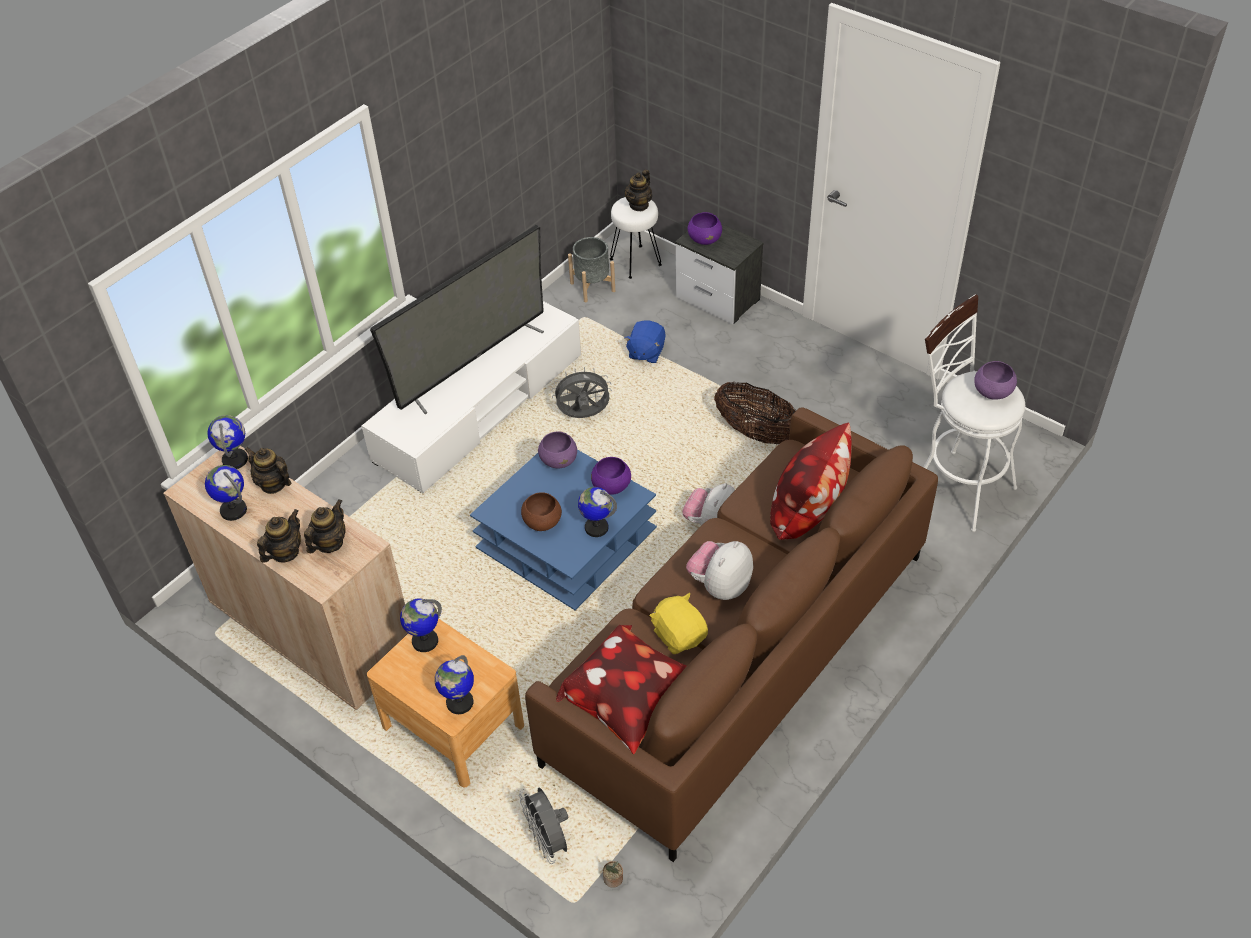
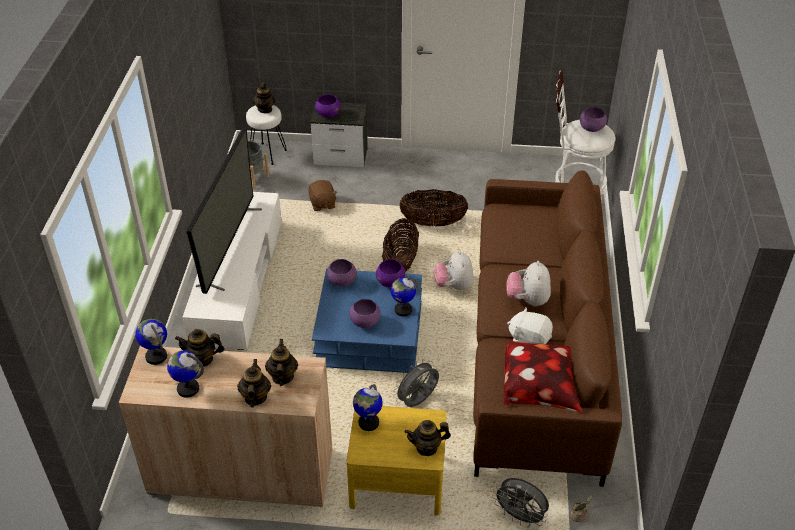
camera: 35 degrees left, 5 degrees down
brown nightstand [367,619,524,788] -> yellow nightstand [347,406,447,515]
globe [434,655,474,714] -> teapot [405,420,451,456]
brown bowl [521,492,562,531] -> purple bowl [349,299,381,328]
grey fan [551,367,612,418] -> grey fan moved to [394,359,439,407]
blue plush toy [625,320,666,363] -> brown plush toy [308,180,337,211]
yellow plush toy [649,593,708,654] -> white plush toy [507,308,553,344]
pillow [770,422,852,540] -> none
none -> basket [382,218,419,271]

